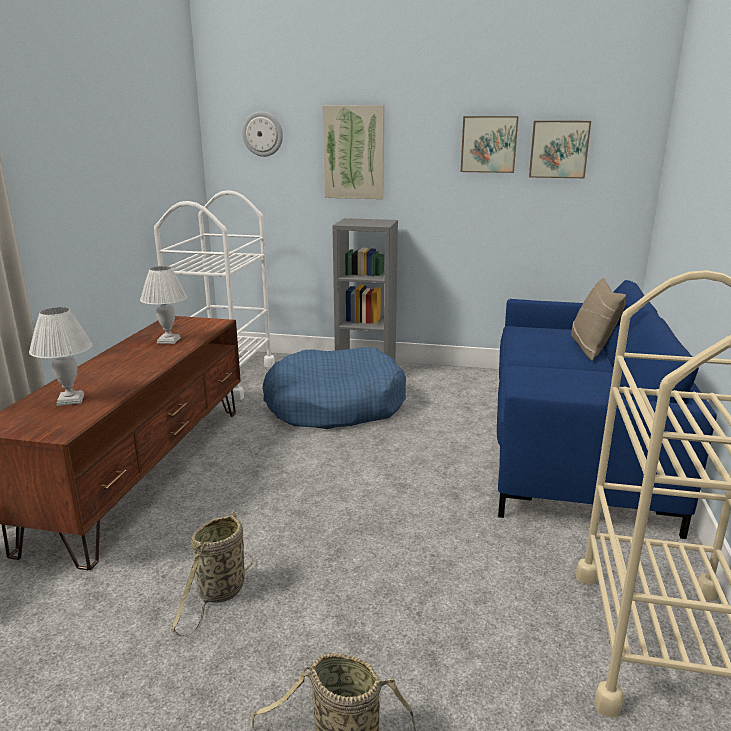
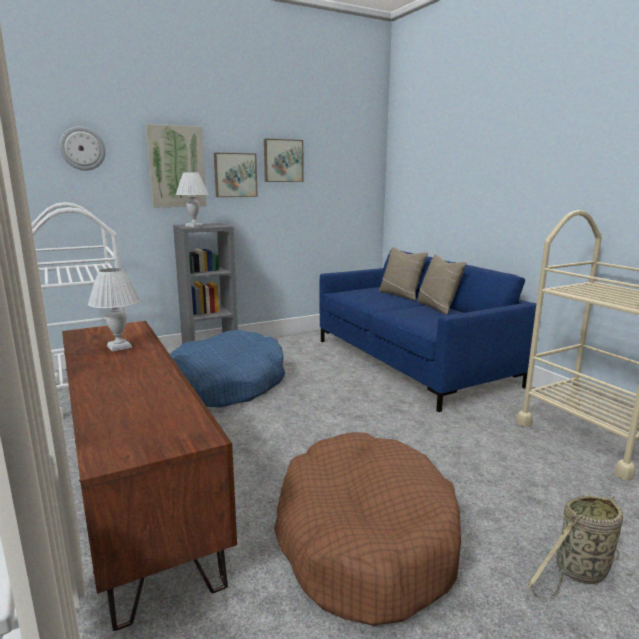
camera: 40 degrees left, 5 degrees down
white table lamp [29,307,93,406] -> white table lamp moved to [176,172,209,227]
basket [171,511,253,636] -> brown dog bed [274,432,461,626]
picture [529,121,591,178] -> picture moved to [214,153,258,197]
none -> beige pillow [417,254,466,315]

